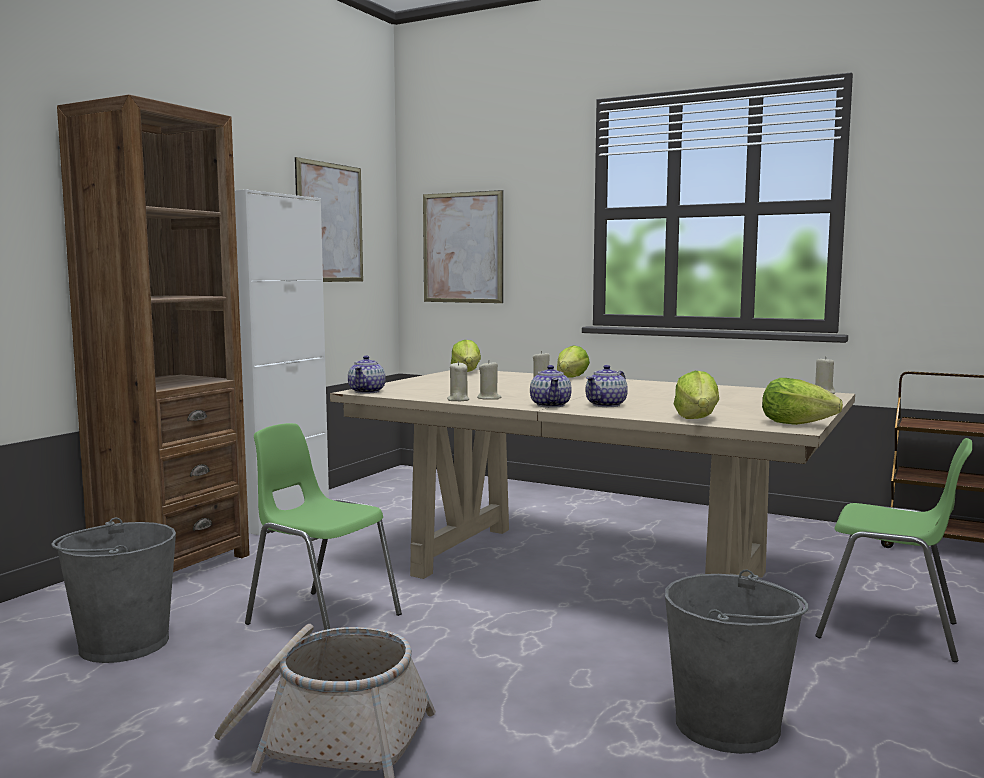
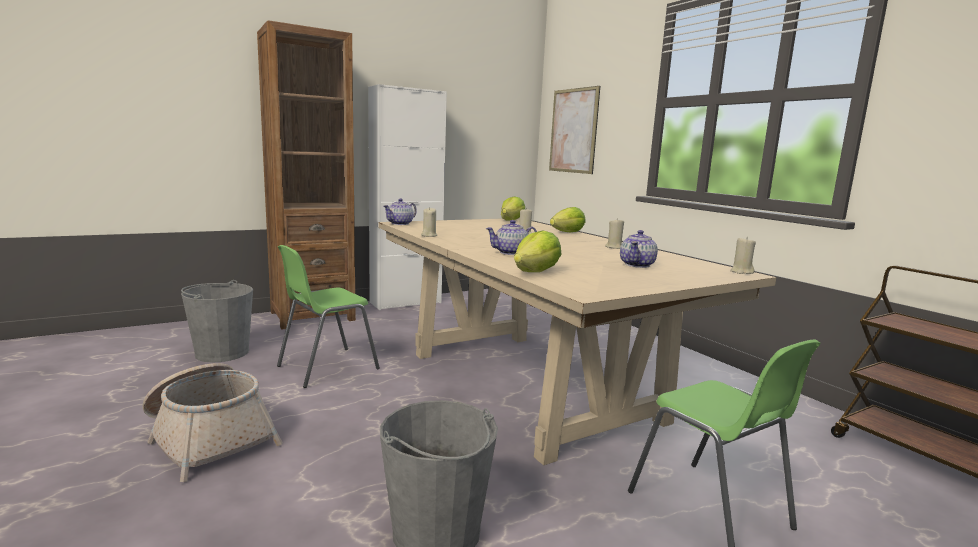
camera: 30 degrees right, 5 degrees up
green chair [245,423,402,630] -> green chair turned 105 degrees counterclockwise [277,245,380,388]
picture [295,157,363,282] -> none
beige candle [477,361,501,400] -> beige candle moved to [605,218,624,249]
teapot [530,365,572,408] -> teapot moved to [620,230,658,268]
lettuce [762,378,843,425] -> none

